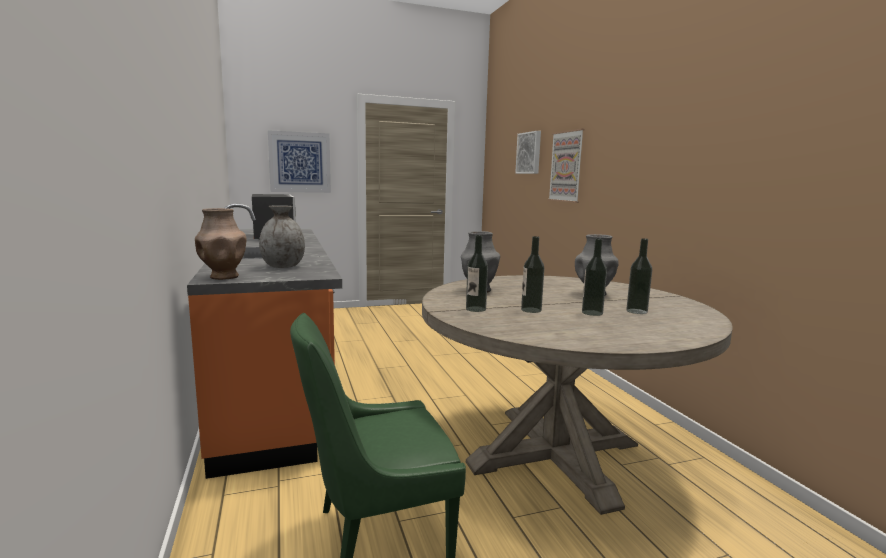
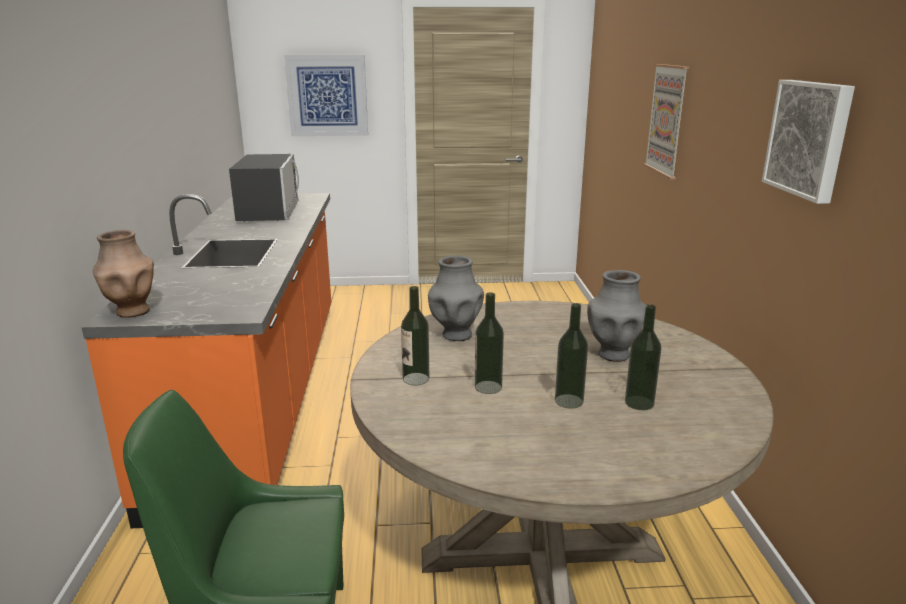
camera: 15 degrees right, 10 degrees up
grey vase [259,205,305,268] -> none
picture [515,131,541,174] -> picture moved to [762,80,855,204]

